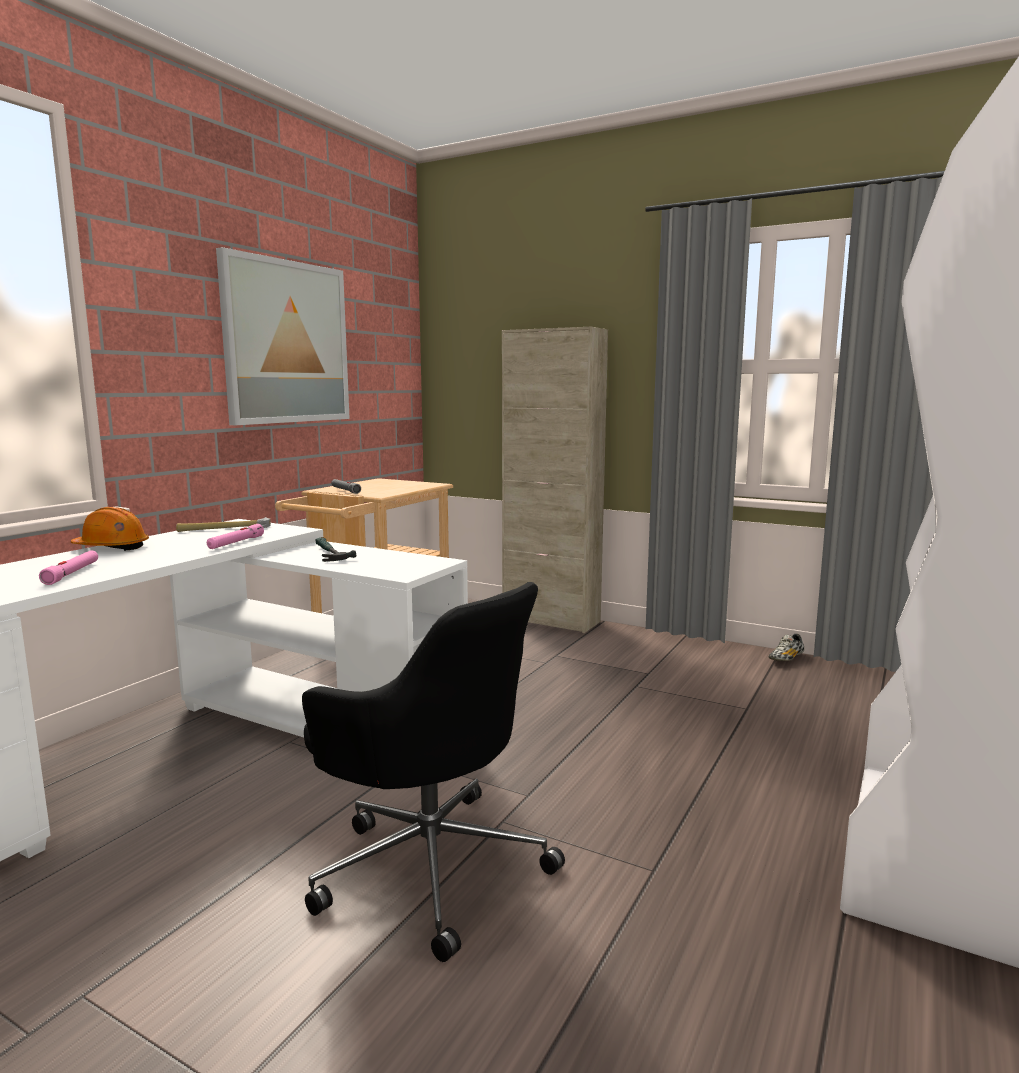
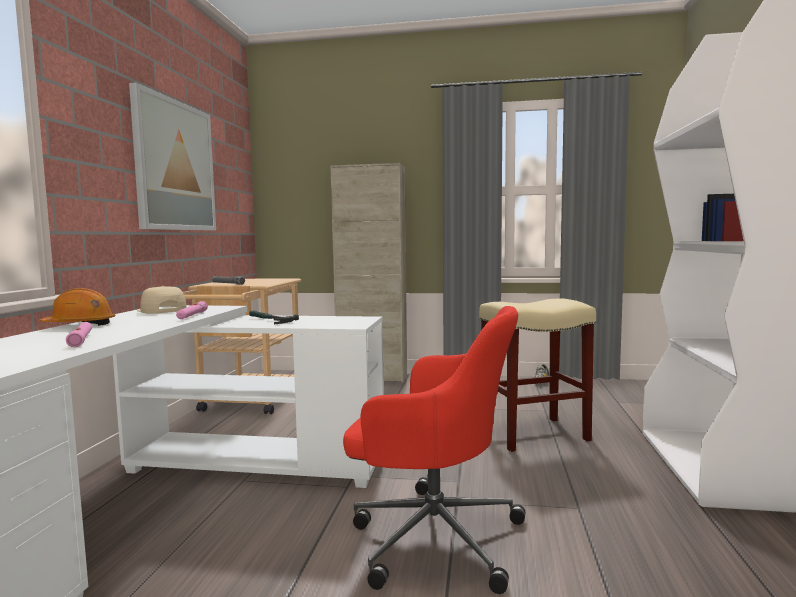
camera: 20 degrees left, 5 degrees down
hammer [176,517,271,532] -> beige cap [137,286,186,314]
black office chair [302,582,565,962] -> red office chair [343,306,525,594]
none -> beige stool [479,298,596,452]

